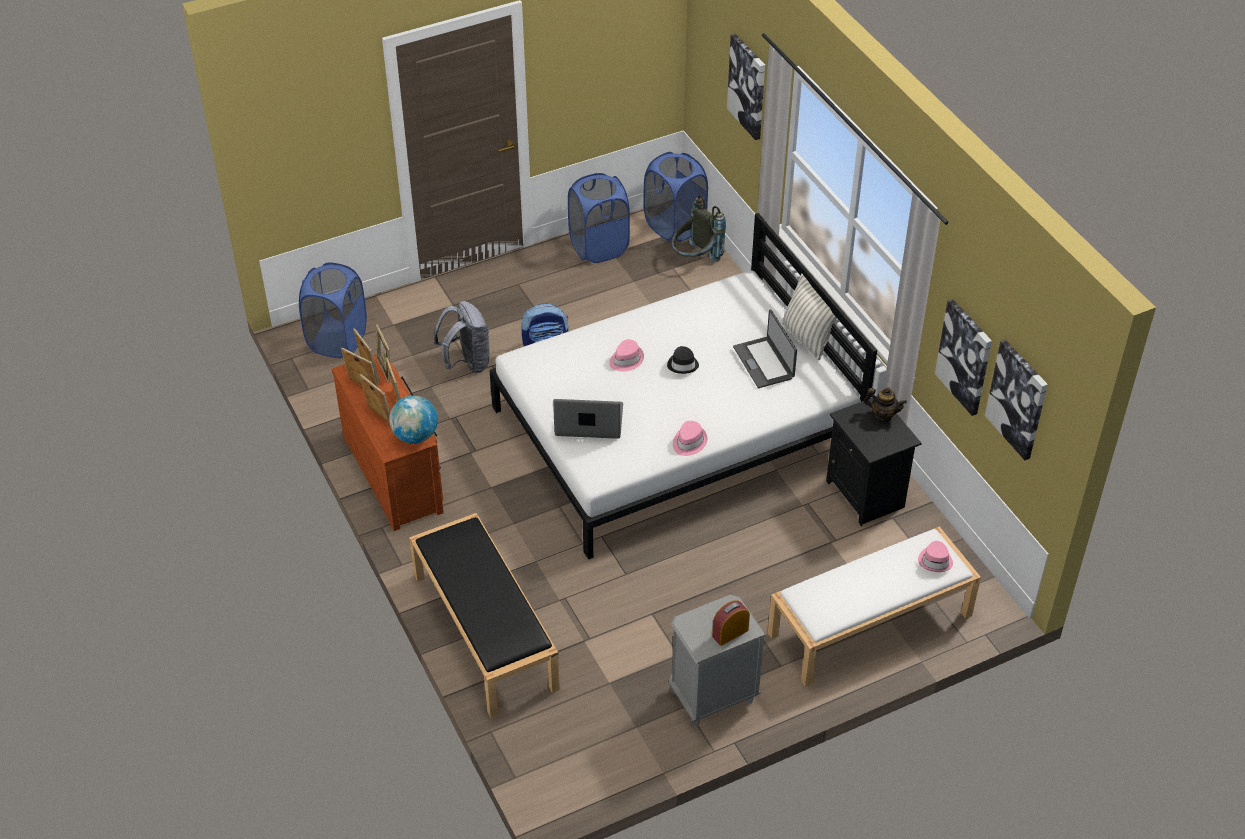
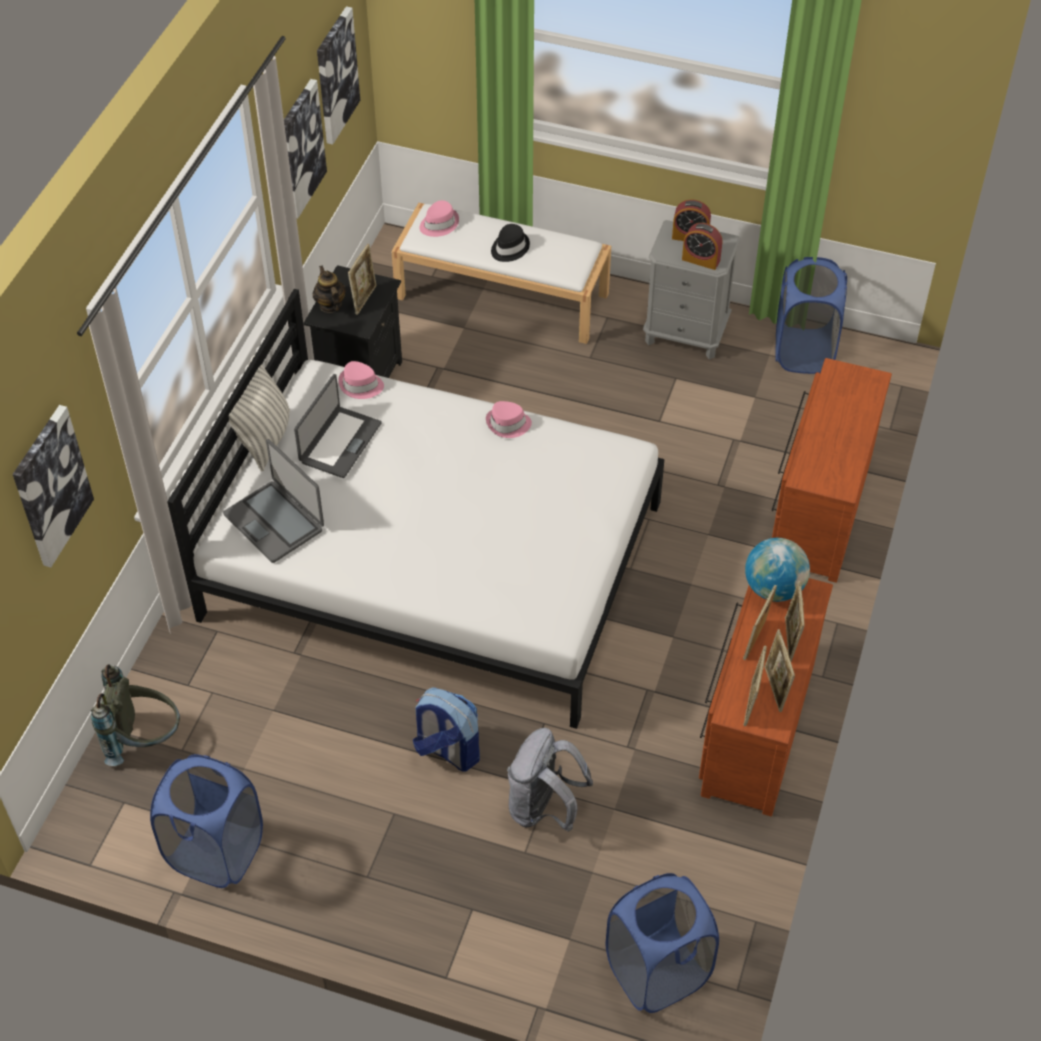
camera: 135 degrees left, 5 degrees up
picture frame [376,325,390,383] -> picture frame moved to [348,244,376,315]
black bench [409,513,560,718] -> brown dresser [772,358,892,583]
laptop [553,399,623,439] -> laptop moved to [223,439,324,563]
pink hat [609,339,644,372] -> pink hat moved to [338,361,384,399]
blue laundry basket [643,152,708,242] -> blue laundry basket moved to [776,257,847,374]
black hat [667,346,699,374] -> black hat moved to [491,224,530,262]
none -> alarm clock [682,223,722,270]

